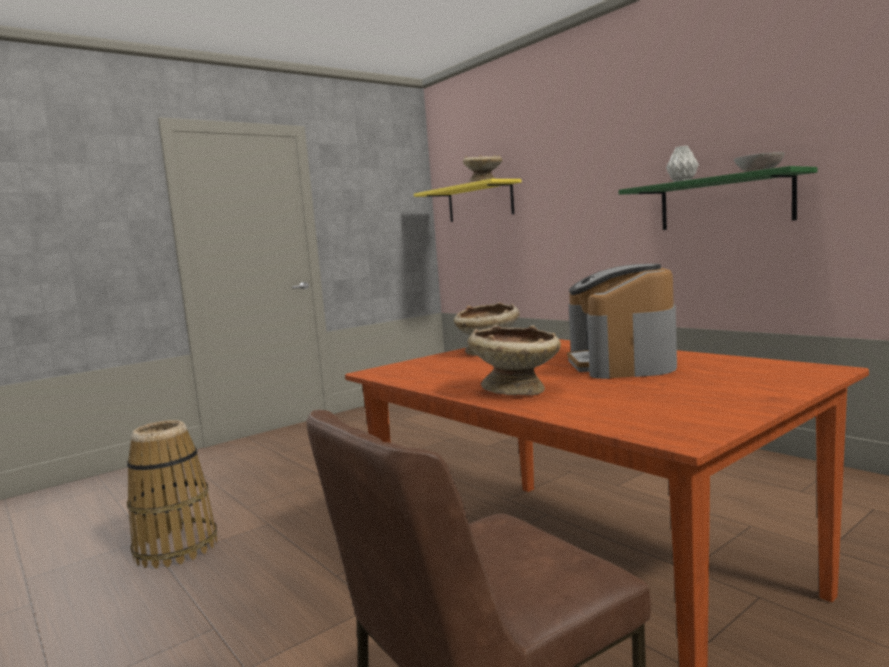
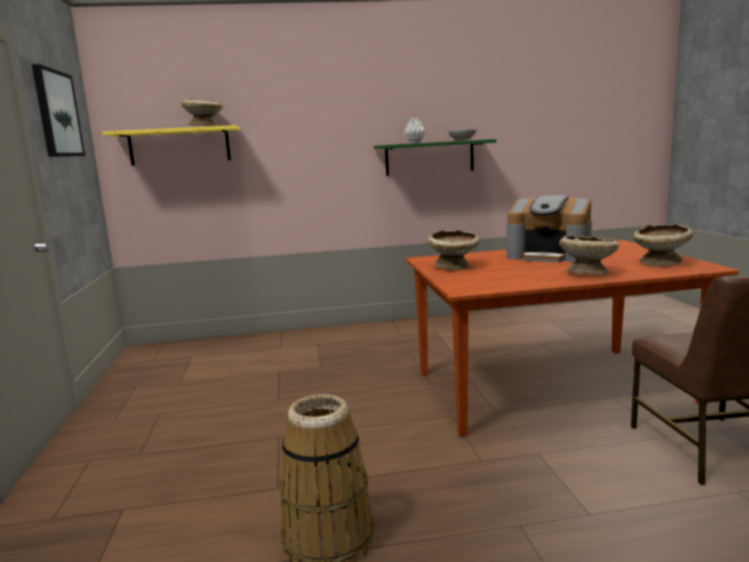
camera: 60 degrees left, 5 degrees up
none -> picture [32,64,85,157]
none -> beige bowl [633,223,693,266]

